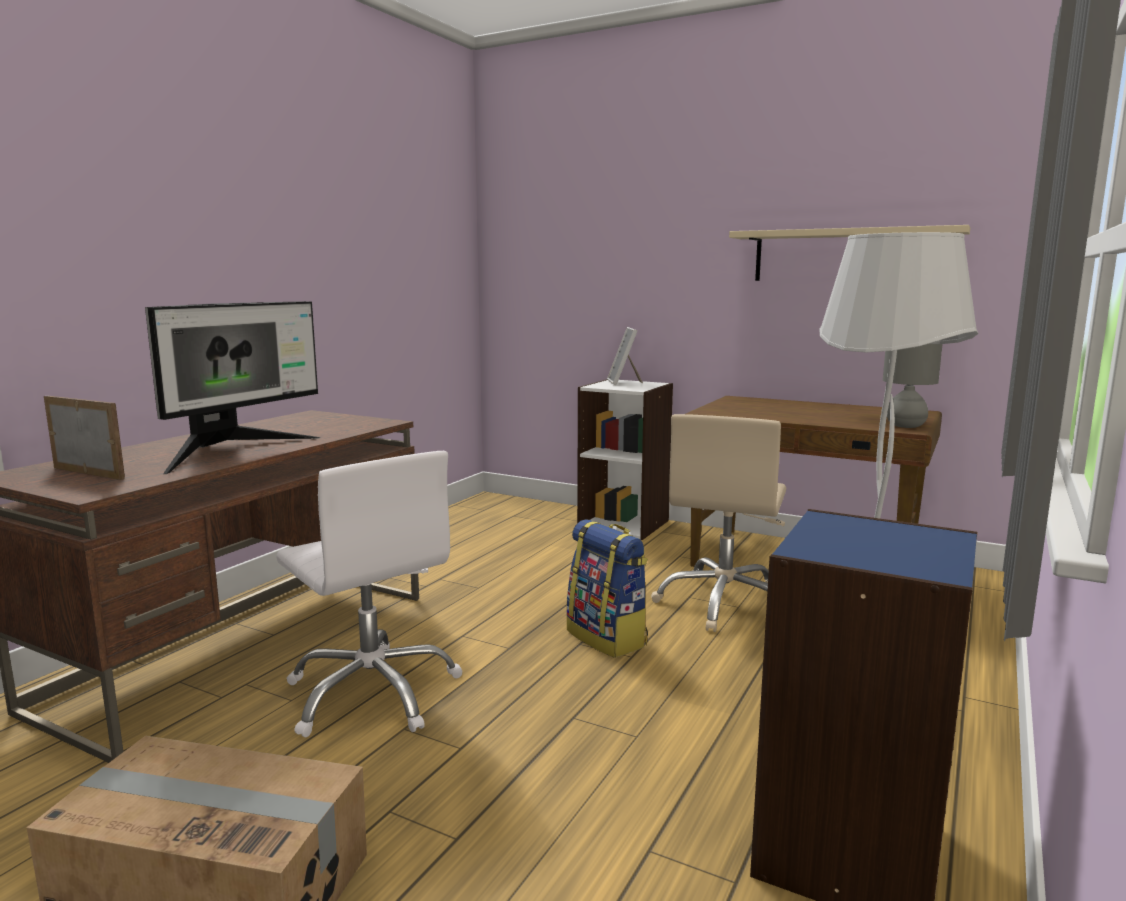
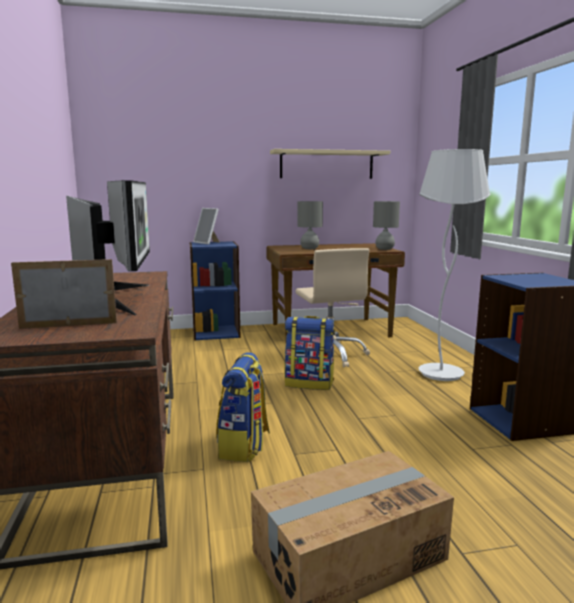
camera: 40 degrees left, 0 degrees up
white office chair [276,451,463,737] -> backpack [216,352,270,462]
white bookcase [577,379,673,540] -> blue bookcase [190,241,240,341]
none -> grey table lamp [297,201,323,249]

